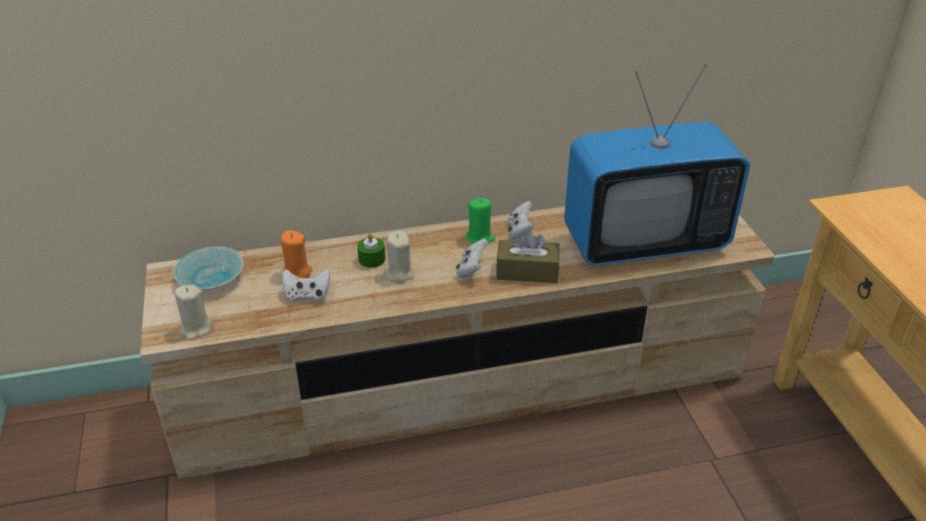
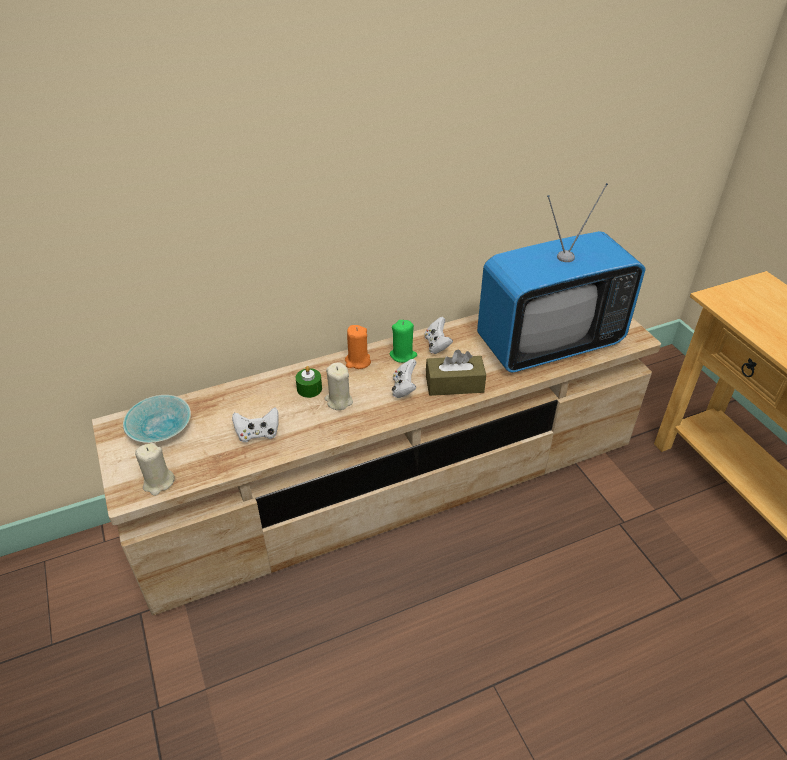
camera: 10 degrees left, 5 degrees up
orange candle [281,231,312,278] -> orange candle moved to [345,325,371,369]

